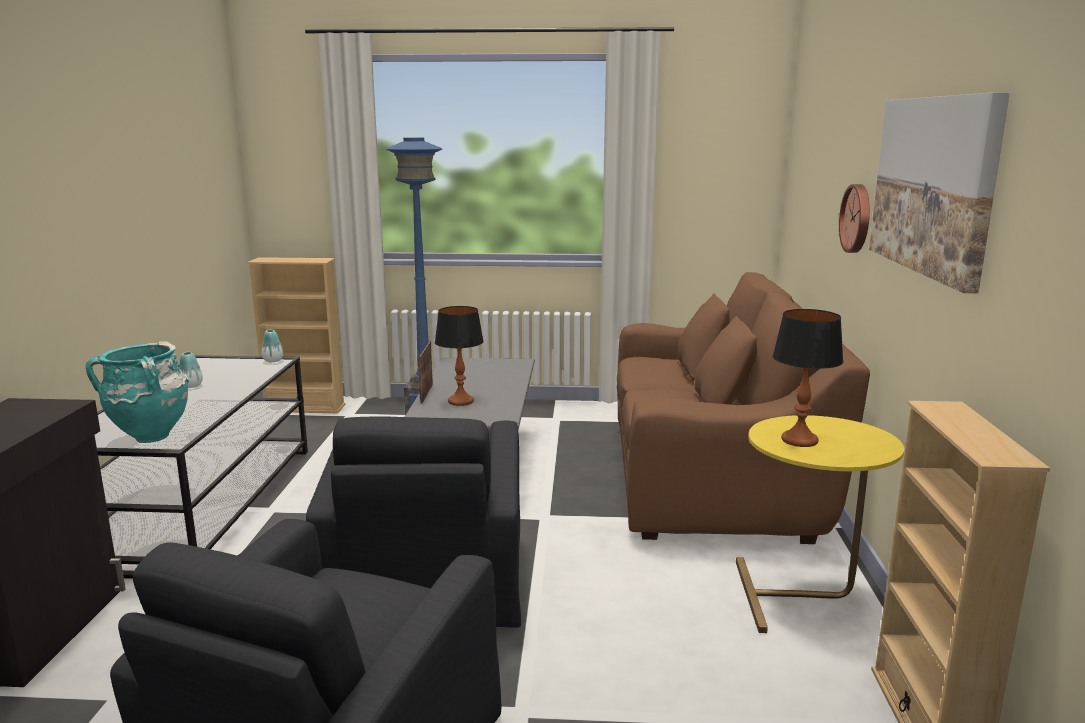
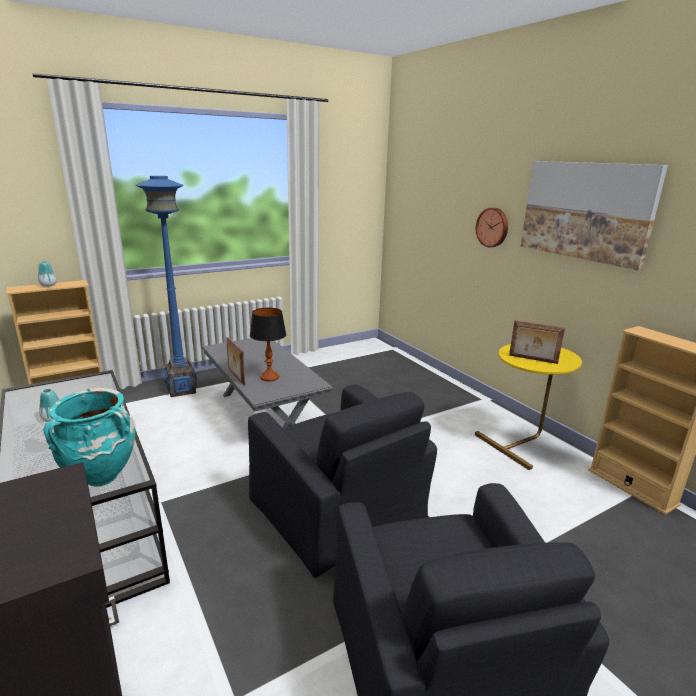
camera: 35 degrees left, 5 degrees up
vase [262,329,283,362] -> vase moved to [38,261,57,287]
brown sofa [617,272,870,544] -> none
table lamp [773,309,844,447] -> picture frame [509,320,565,364]

